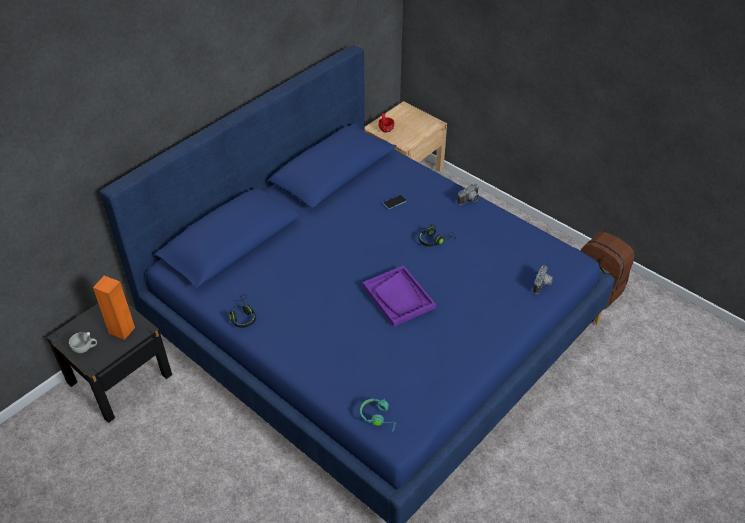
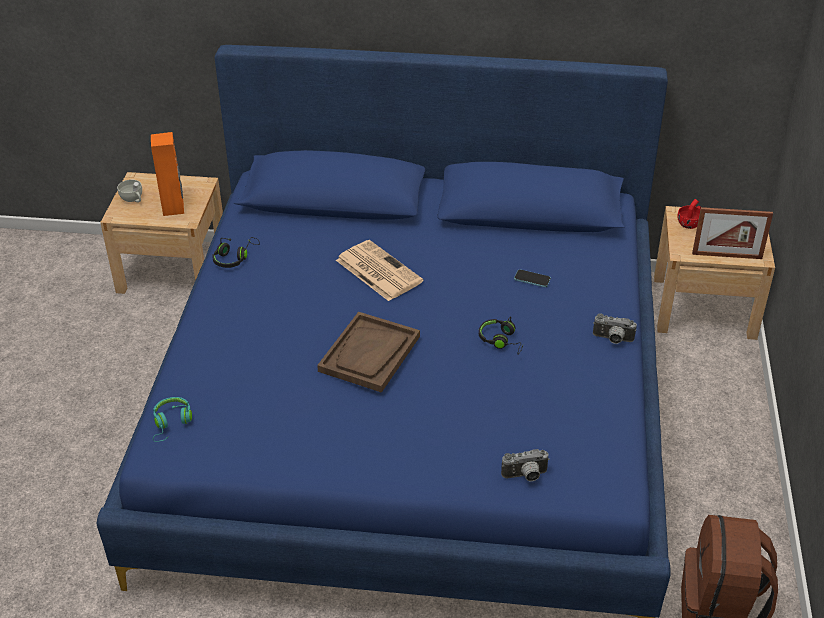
camera: 55 degrees right, 5 degrees down
black nightstand [47,303,172,423] -> beige nightstand [100,172,223,294]
purple tray [363,265,436,327] -> brown tray [317,312,420,393]
none -> newspaper [336,240,423,301]
none -> picture frame [692,207,773,259]

